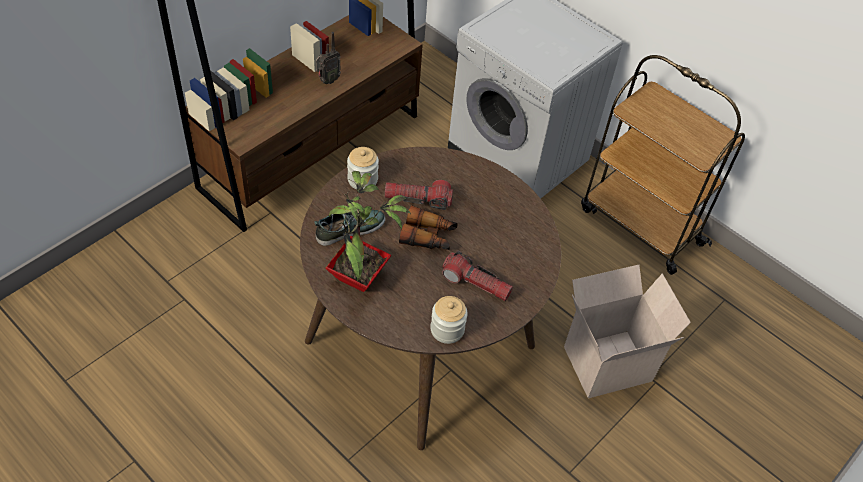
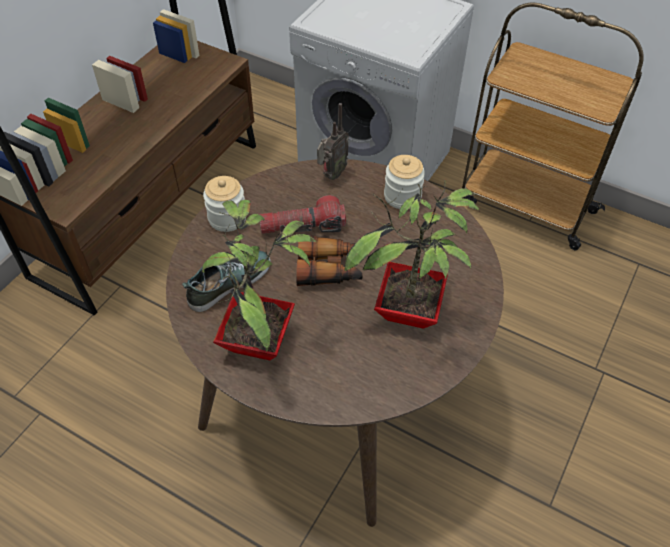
camera: 10 degrees left, 0 degrees up
radio [316,32,341,84] -> radio moved to [317,103,349,180]
jar [430,296,468,344] -> jar moved to [384,155,425,209]
flashlight [442,251,513,301] -> potted plant [344,180,480,329]
cardboard box [564,265,691,398] -> none

